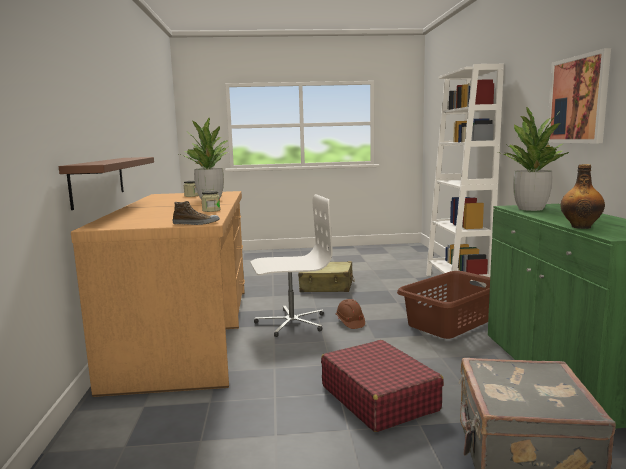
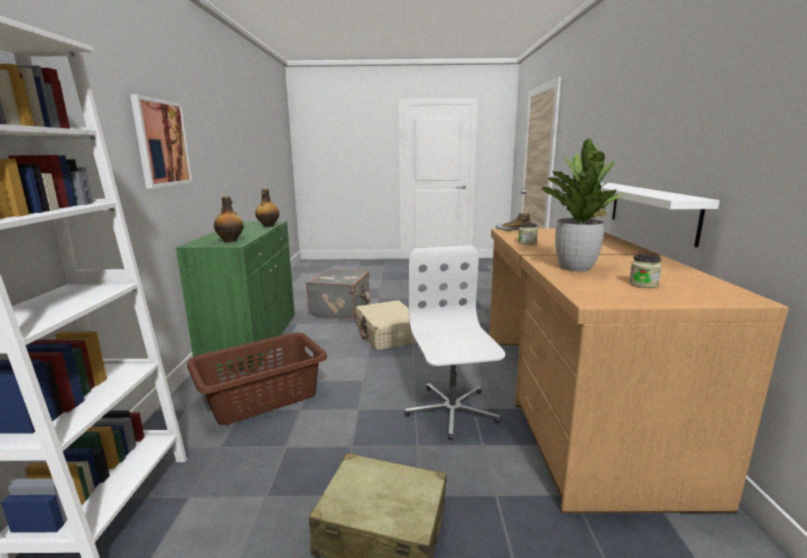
camera: 175 degrees left, 5 degrees up
brown shelf [59,157,154,210] -> white shelf [600,183,720,247]
white office chair [251,194,333,337] -> white office chair turned 90 degrees clockwise [405,246,506,440]
red suitcase [321,340,444,432] -> beige suitcase [356,300,417,350]
brown hard hat [336,299,365,329] -> none
potted plant [498,107,569,211] -> bottle [214,196,244,243]

